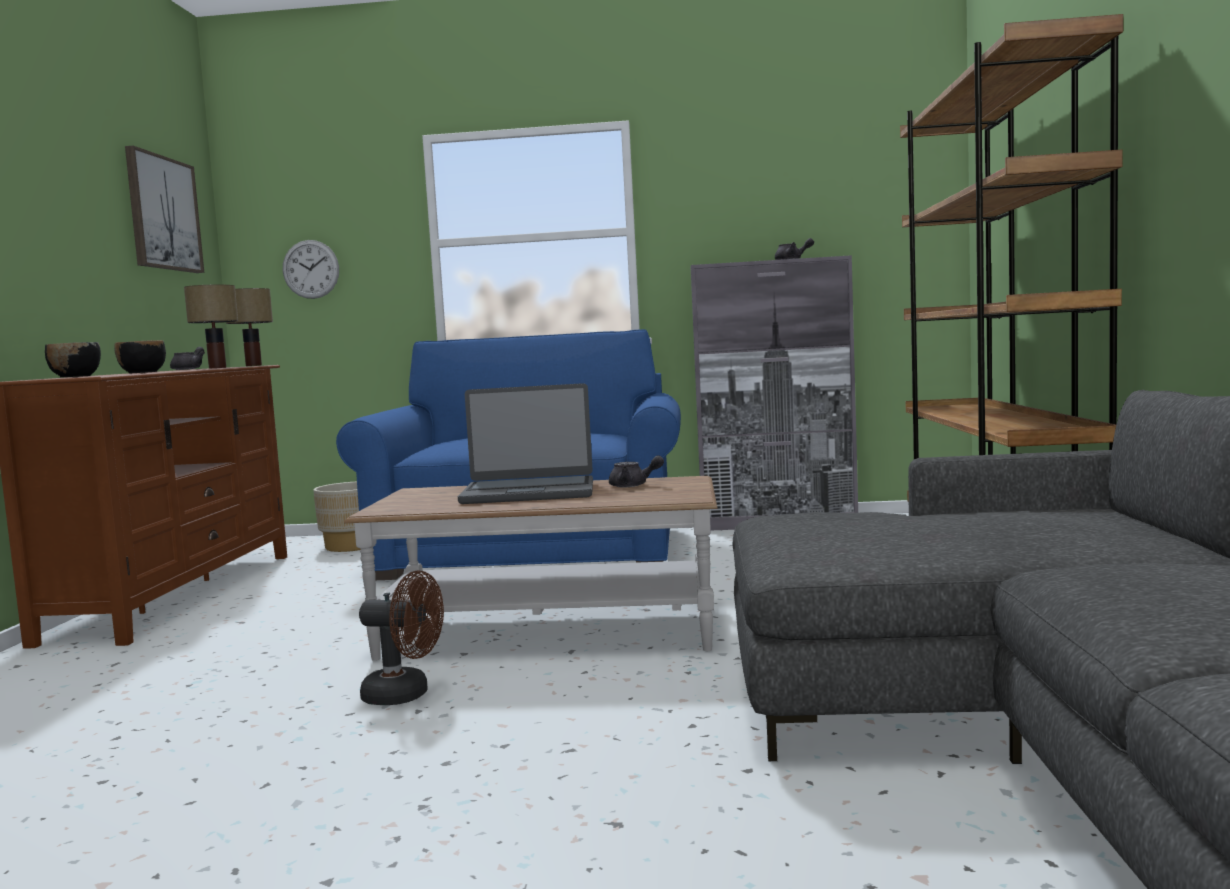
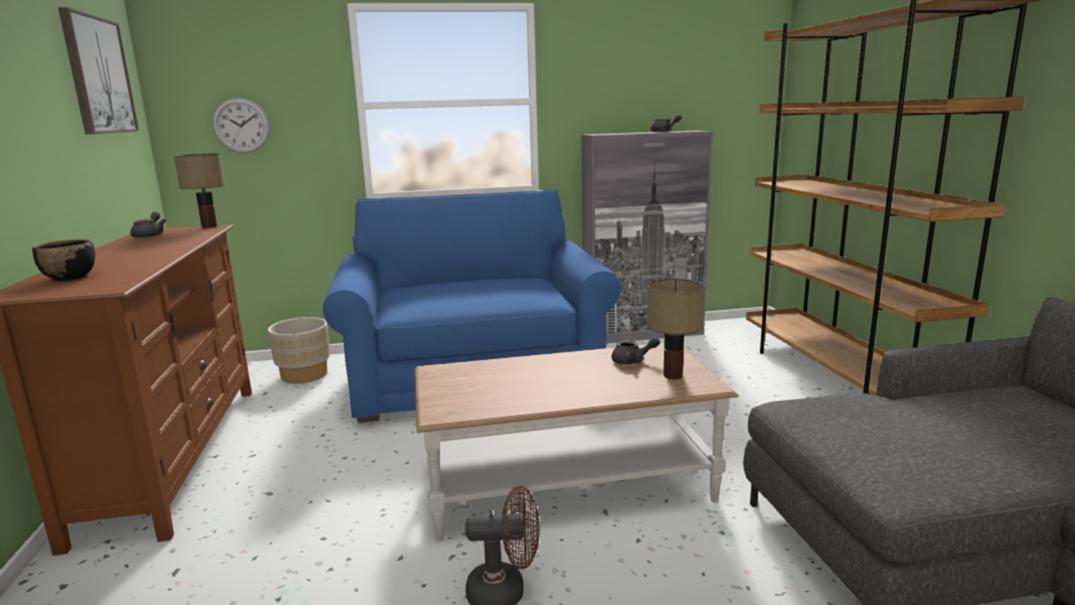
camera: 15 degrees left, 10 degrees up
black bowl [114,340,166,374] -> none
table lamp [184,285,238,369] -> table lamp moved to [647,279,705,379]
laptop [458,383,593,504] -> none

